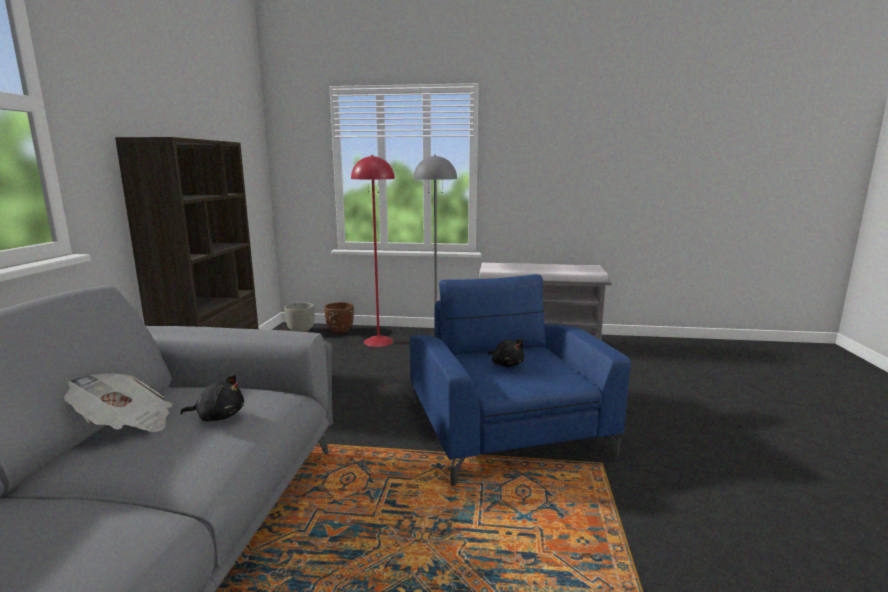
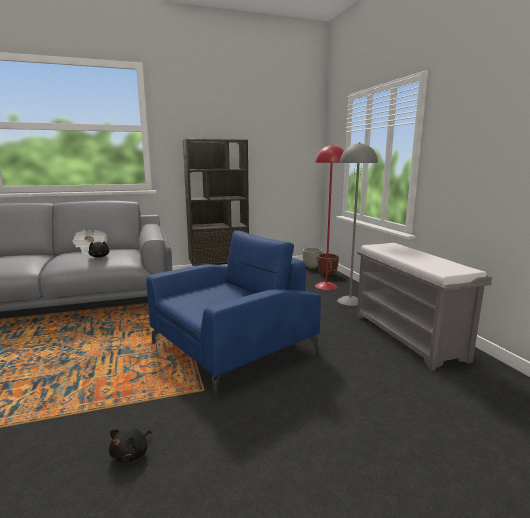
camera: 65 degrees right, 0 degrees up
black plush toy [488,339,524,367] -> black plush toy moved to [109,427,152,462]

